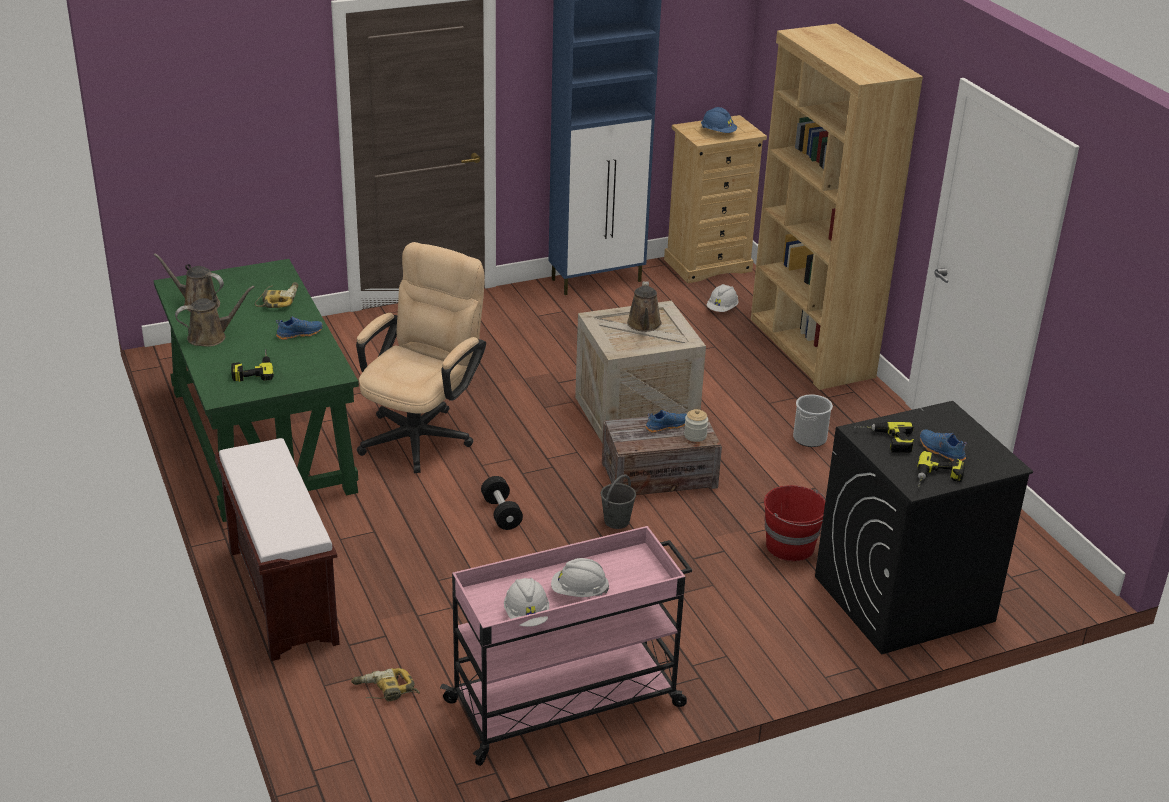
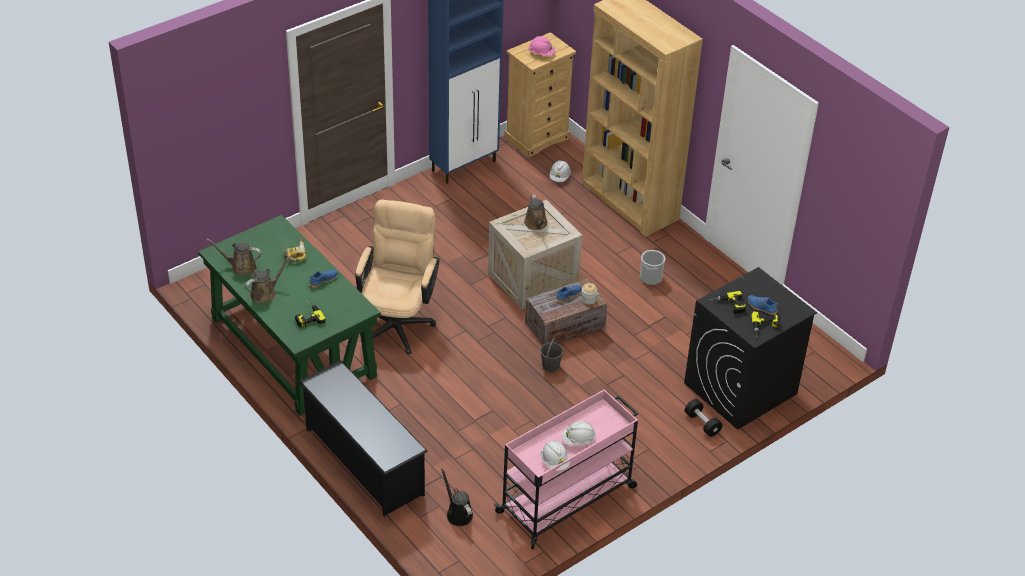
camera: 15 degrees left, 10 degrees up
brown bench [215,438,340,661] -> black shoe rack [298,360,428,516]
power drill [351,668,420,702] -> black watering can [441,468,473,526]
black dumbbell [481,476,523,530] -> black dumbbell moved to [685,399,722,437]
blue hard hat [701,107,737,133] -> pink hard hat [529,36,556,56]
red bucket [764,485,826,561] -> none

